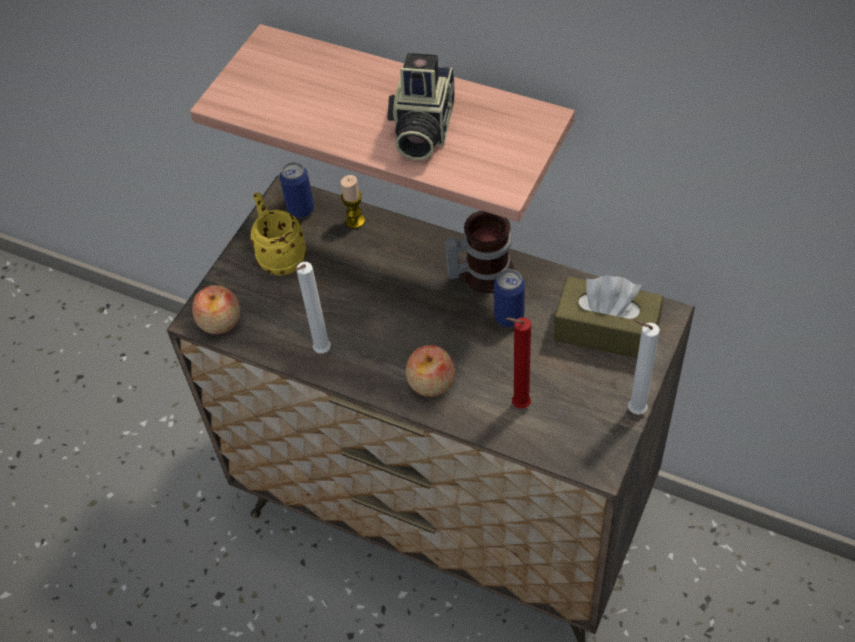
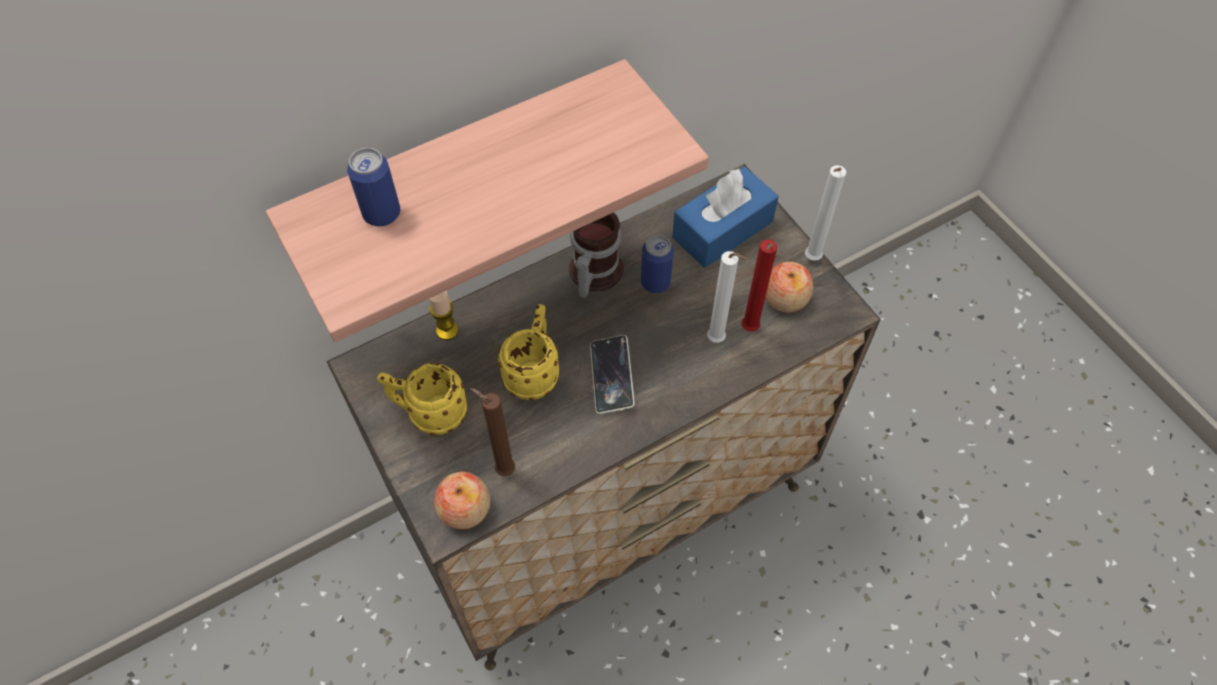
camera: 60 degrees left, 5 degrees up
can [280,162,314,218] -> can moved to [347,148,400,227]
white candle [296,262,331,353] -> white candle moved to [707,251,745,343]
camera [387,53,455,160] -> none
apple [406,345,455,397] -> apple moved to [765,262,813,313]
brown tissue box [554,275,663,358] -> blue tissue box [672,167,779,268]
none -> brown candle [470,388,515,476]
none -> yellow mug [498,304,559,400]
none -> phone [590,335,635,414]

